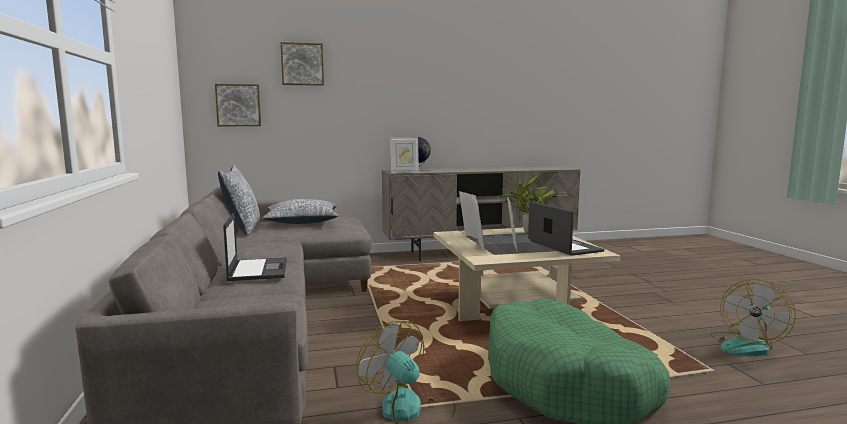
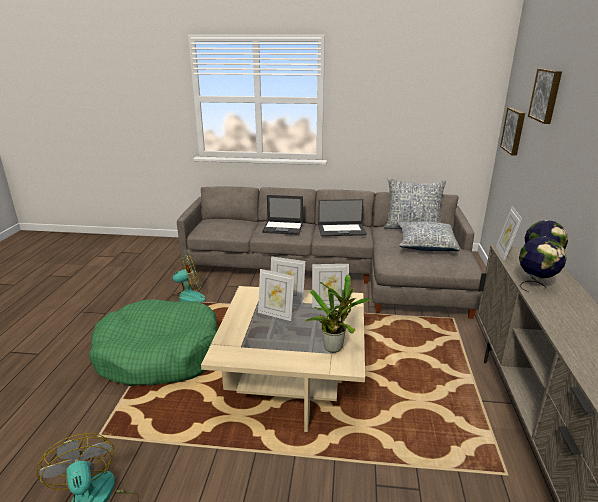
camera: 110 degrees right, 15 degrees up
laptop [528,201,605,256] -> laptop moved to [318,199,367,236]
none -> globe [519,236,567,292]

